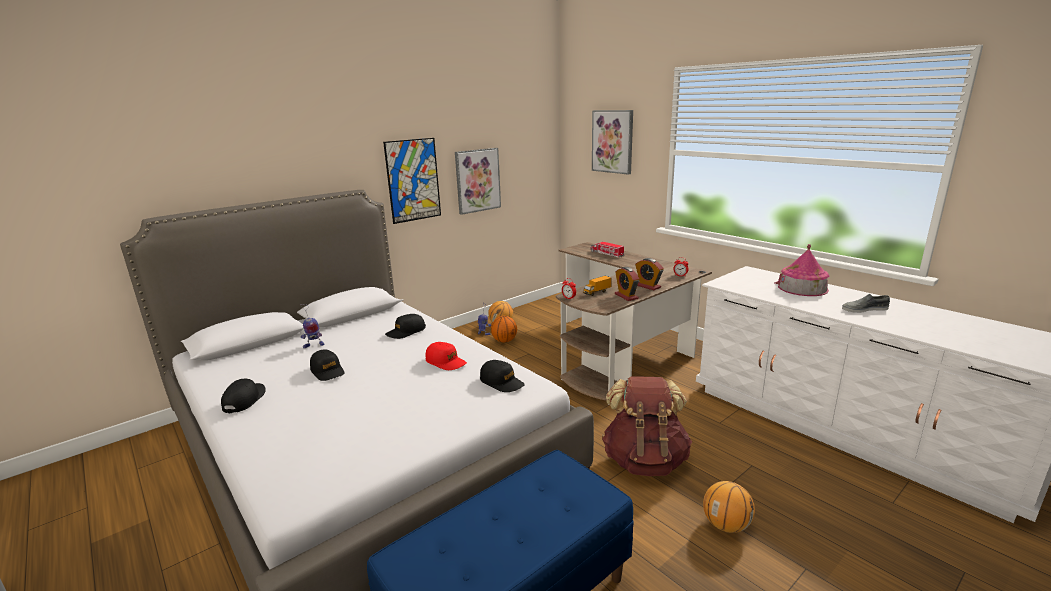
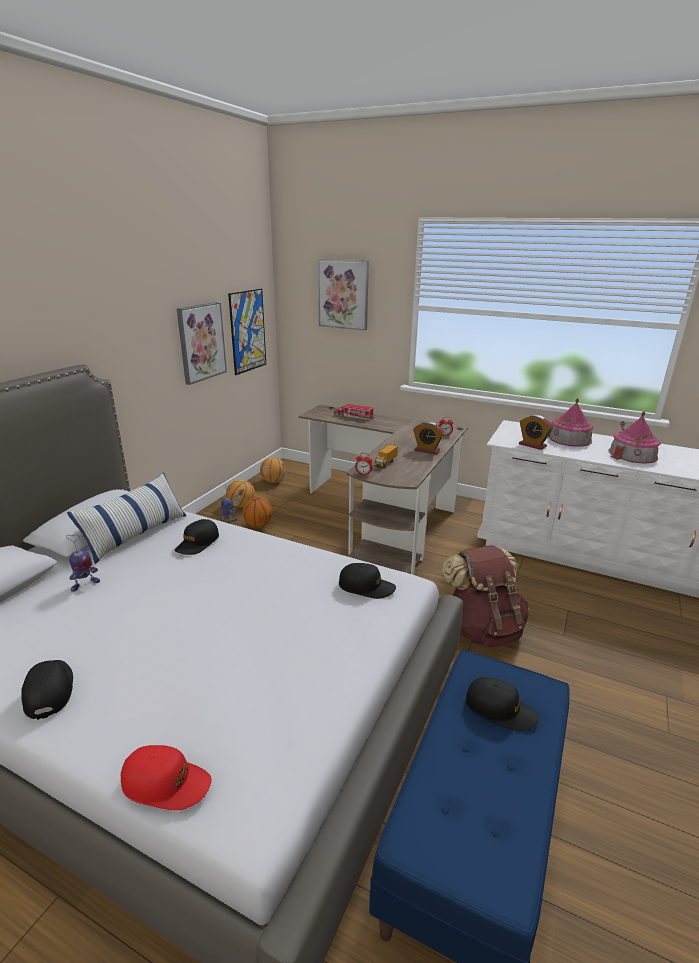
camera: 25 degrees left, 5 degrees up
black cap [310,349,344,381] -> black cap moved to [466,677,539,731]
picture [383,138,441,224] -> picture moved to [228,289,266,375]
red cap [426,342,467,370] -> red cap moved to [121,745,212,810]
alarm clock [615,267,639,301] -> alarm clock moved to [519,415,553,450]
basketball [703,481,755,533] -> basketball moved to [260,457,286,483]
grey shoe [842,294,890,313] -> toy house [608,411,661,463]
none -> pillow [67,472,186,564]

